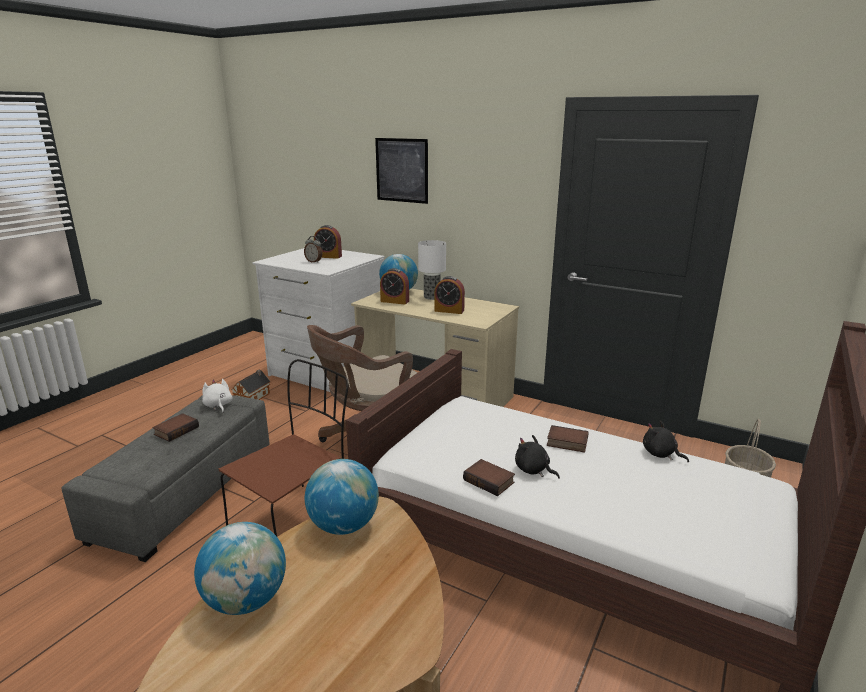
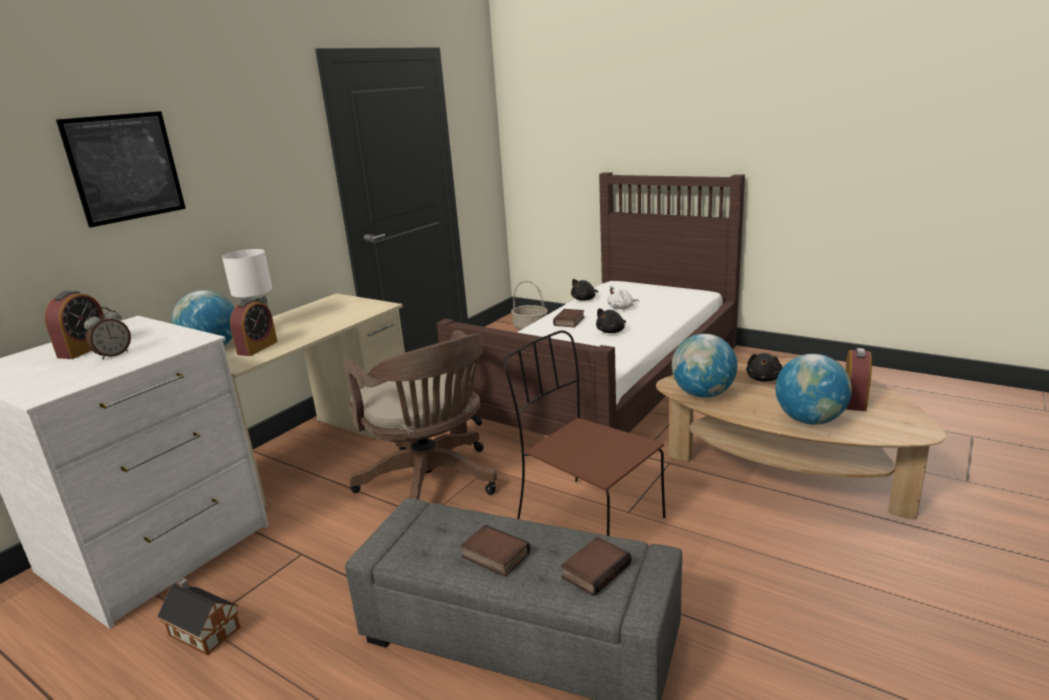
camera: 85 degrees left, 0 degrees up
white plush toy [202,379,232,413] -> white plush toy moved to [607,286,639,309]
alarm clock [434,276,465,314] -> alarm clock moved to [845,348,872,411]
book [463,459,515,496] -> book moved to [561,537,631,596]
none -> black plush toy [746,353,783,382]

